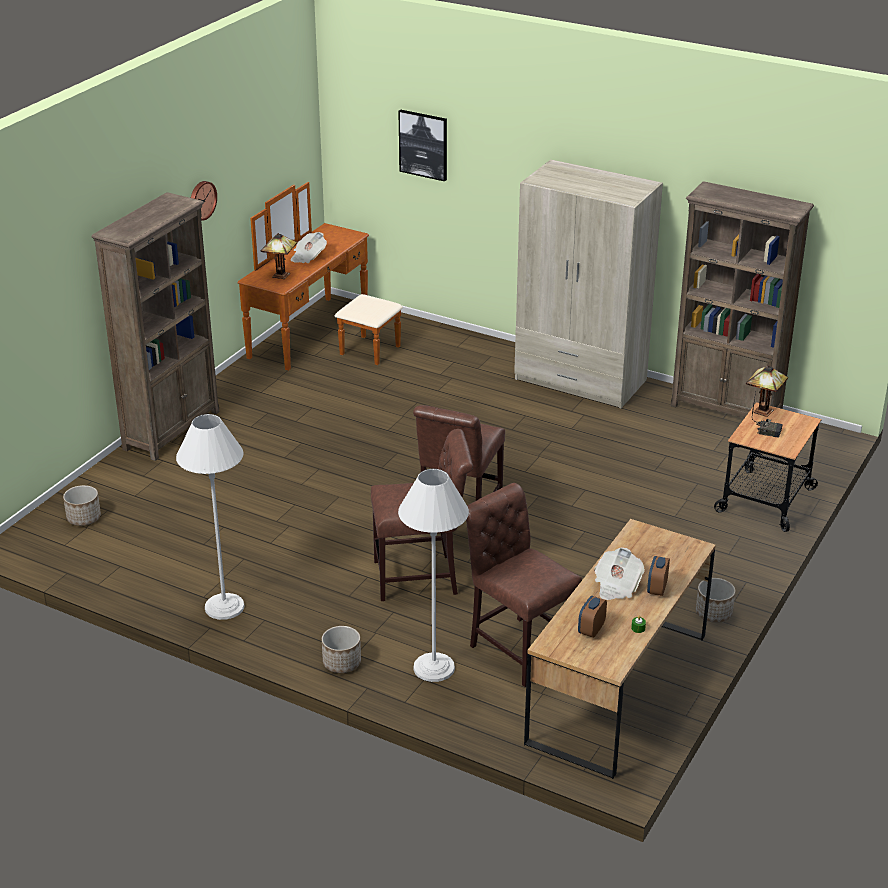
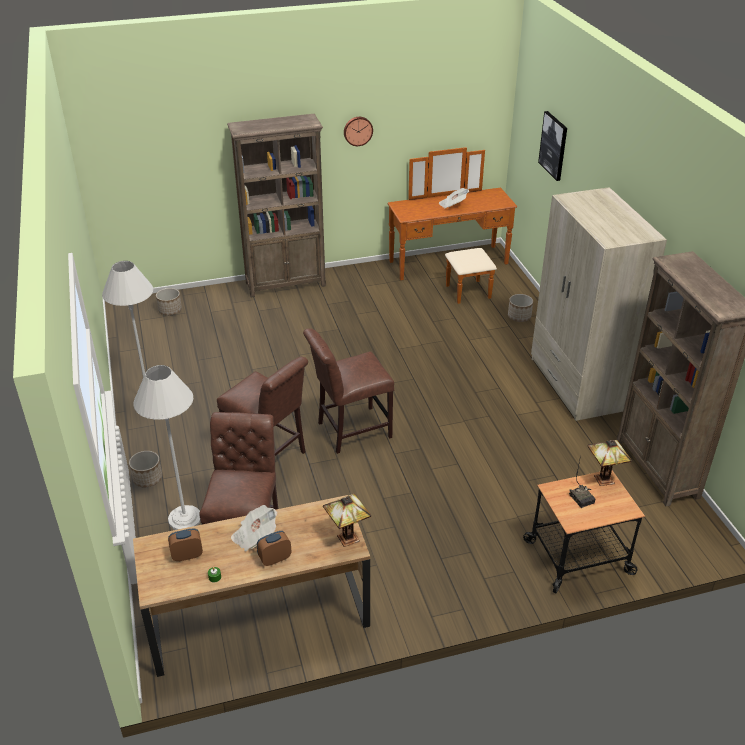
camera: 45 degrees right, 5 degrees up
table lamp [261,233,297,279] -> table lamp moved to [323,493,371,547]
planter [696,578,735,623] -> planter moved to [508,294,533,322]

